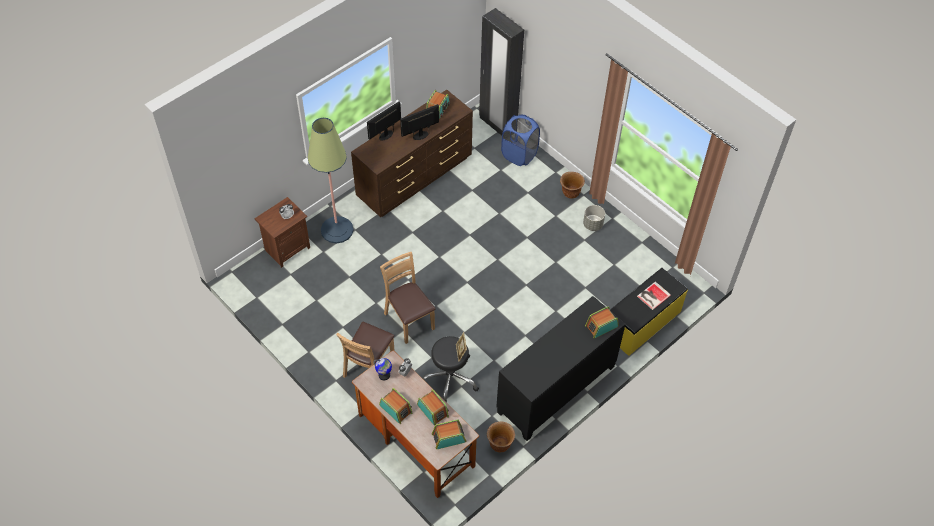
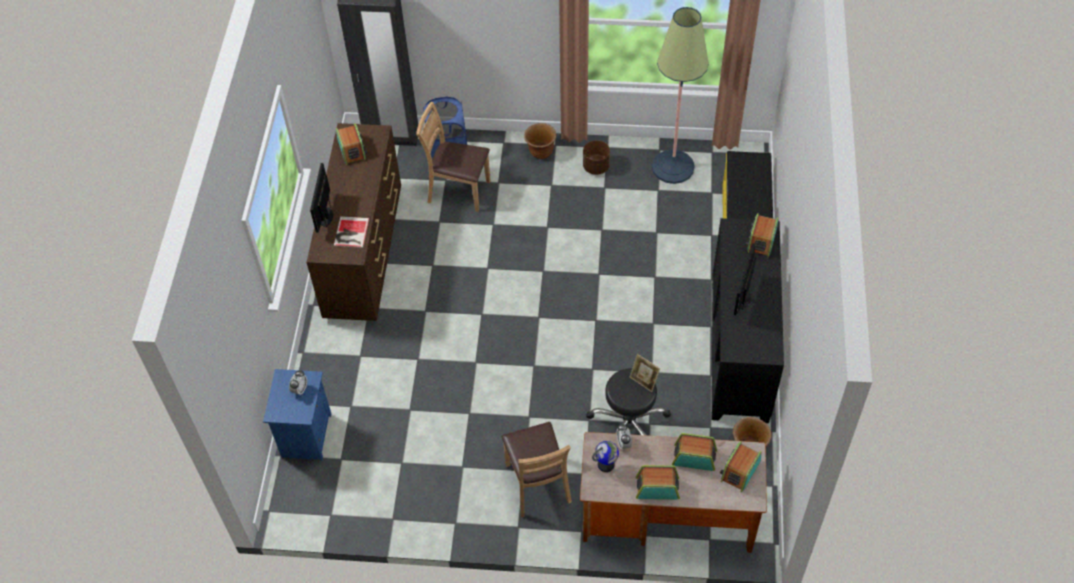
camera: 40 degrees left, 0 degrees up
brown nightstand [254,197,310,268] -> blue nightstand [263,369,331,461]
floor lamp [308,118,353,244] -> floor lamp moved to [652,7,709,184]
brown chair [380,252,436,344] -> brown chair moved to [416,102,491,212]
monitor [400,104,439,140] -> monitor moved to [734,243,756,316]
grey planter [583,205,605,231] -> brown planter [583,140,610,175]
book [637,281,671,310] -> book moved to [334,216,369,248]

